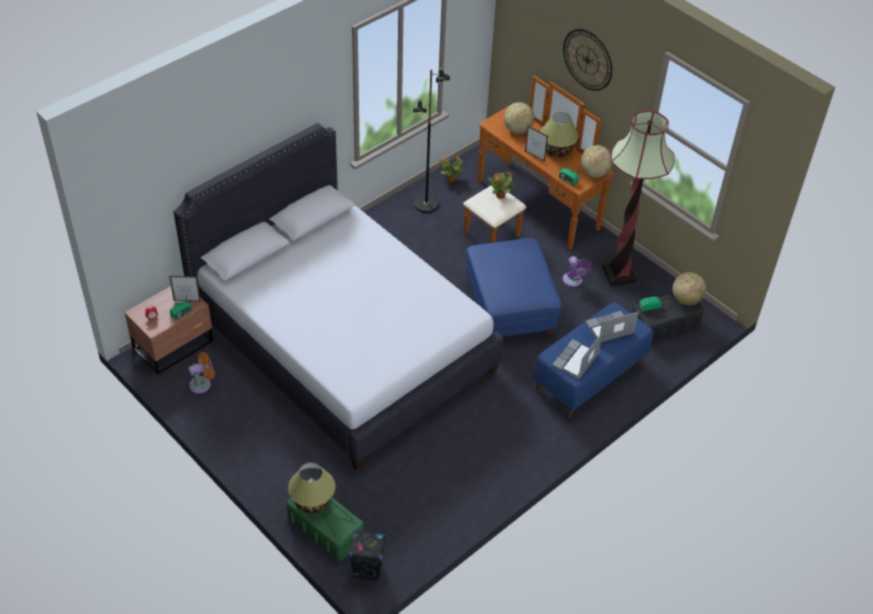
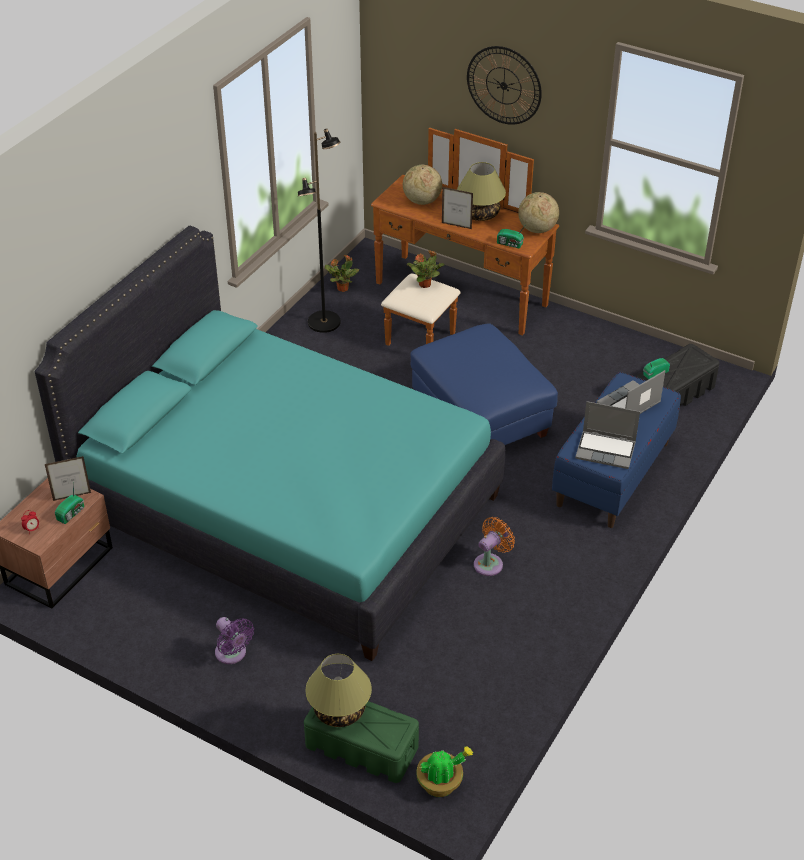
camera: 15 degrees left, 5 degrees down
white bed [173,123,503,470] -> turquoise bed [35,226,505,661]
orange fan [188,352,215,394] -> orange fan moved to [474,517,515,576]
black speaker [349,530,386,582] -> potted plant [416,746,473,797]
laptop [552,332,603,379] -> laptop turned 90 degrees counterclockwise [575,401,640,469]
purple fan [563,256,592,287] -> purple fan moved to [215,617,254,664]
floor lamp [602,110,675,286] -> none
globe [673,272,706,305] -> none

